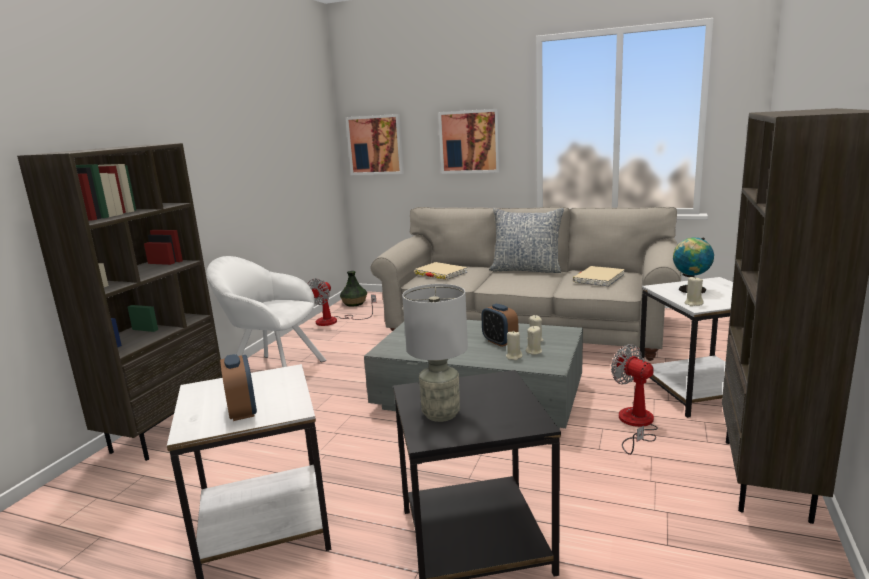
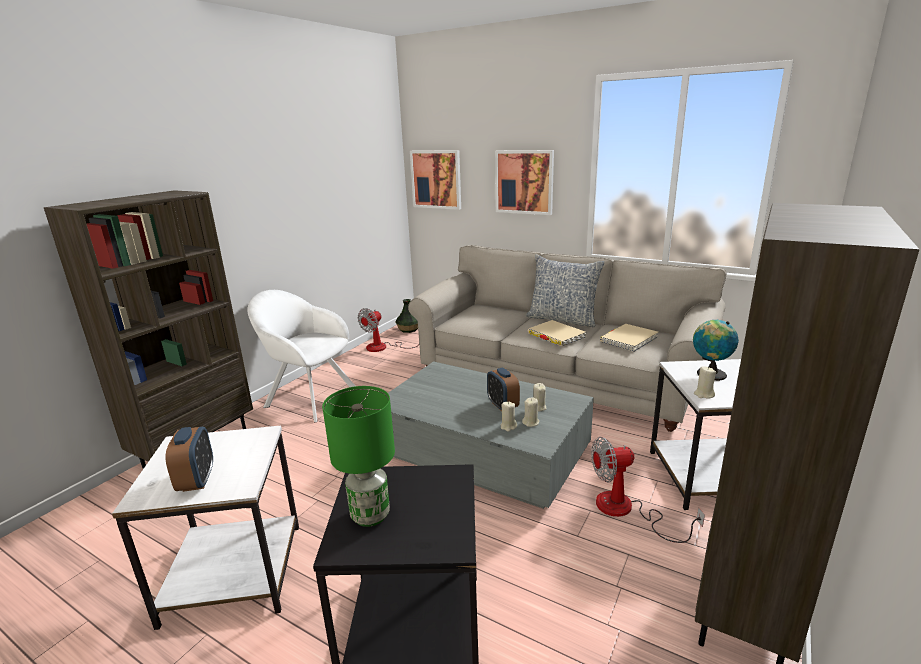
camera: 10 degrees right, 5 degrees up
grey table lamp [402,284,468,422] -> green table lamp [322,386,395,527]
beige book [414,262,468,280] -> beige book moved to [528,320,586,346]
fan [611,344,658,455] -> fan turned 75 degrees counterclockwise [591,437,705,543]

